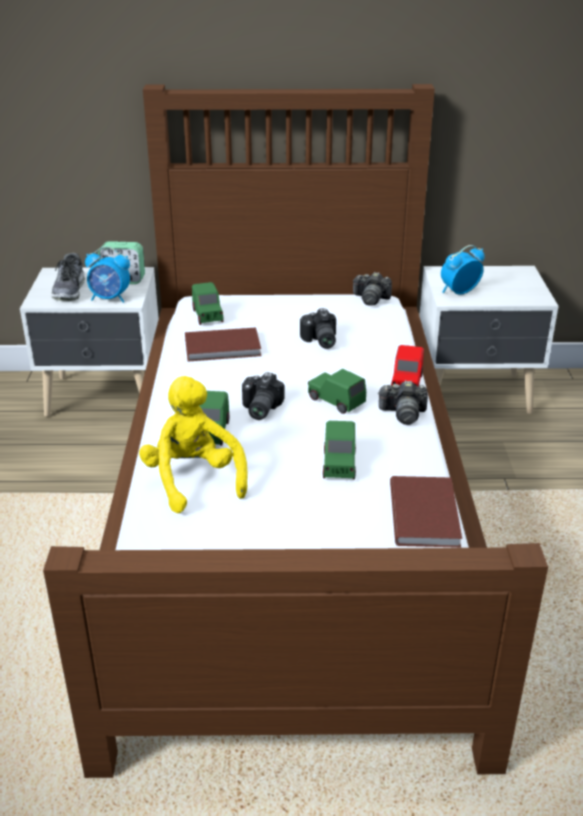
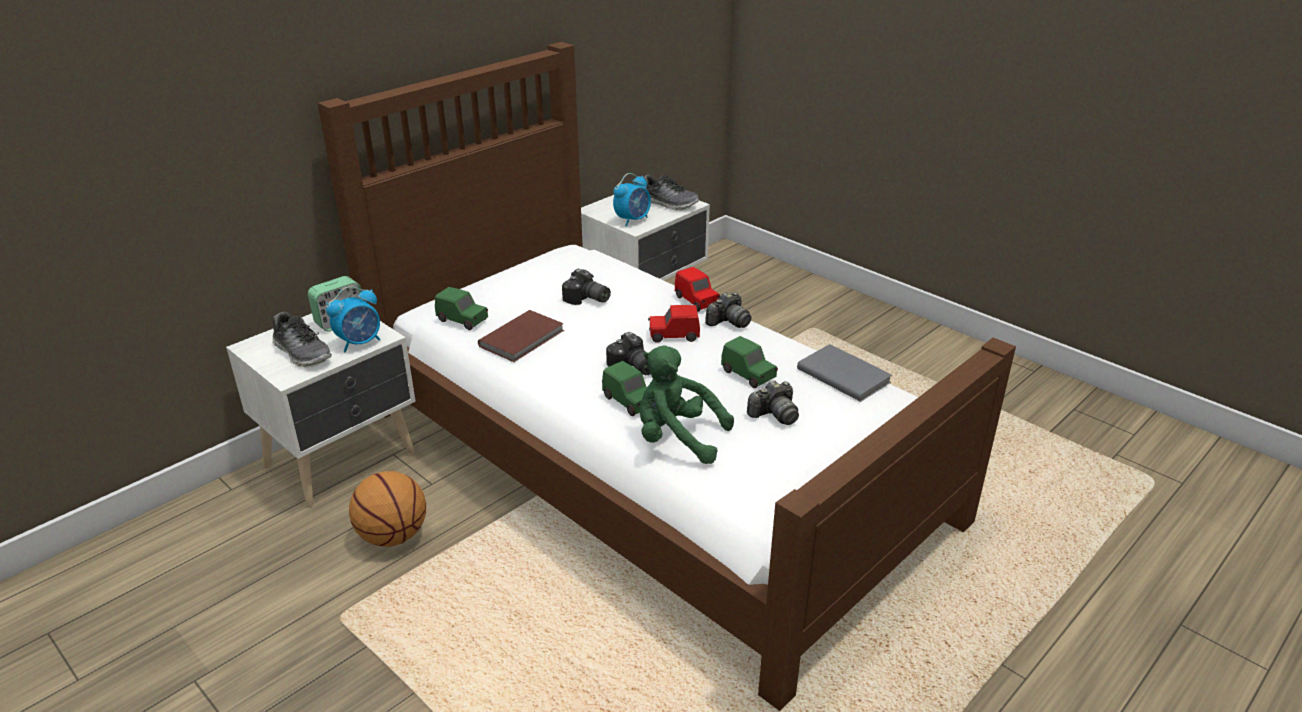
camera: 45 degrees left, 0 degrees up
yellow plush toy [139,376,248,513] -> green plush toy [640,345,734,464]
green toy car [308,369,366,414] -> red toy car [648,305,700,343]
camera [352,272,392,306] -> camera moved to [747,380,799,425]
brown book [390,476,462,548] -> grey book [797,344,892,402]
alarm clock [441,245,485,295] -> alarm clock turned 150 degrees counterclockwise [613,173,651,227]
none -> basketball [349,471,426,547]
none -> shoe [644,174,699,211]

